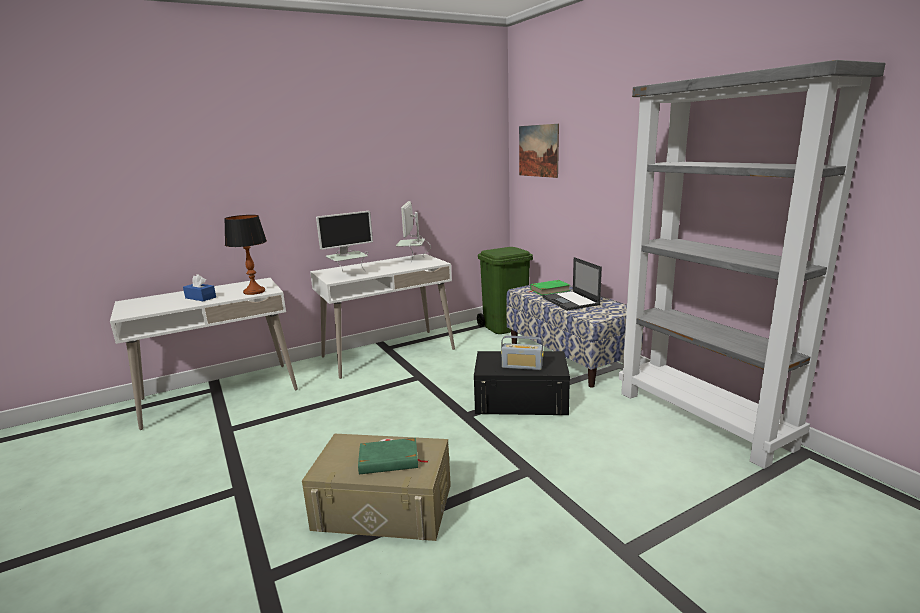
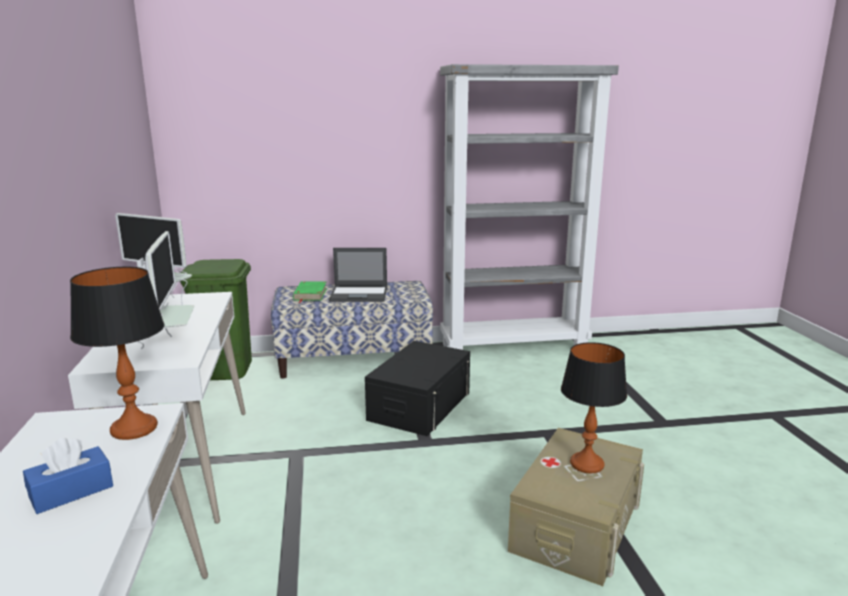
camera: 70 degrees left, 0 degrees up
green book [358,438,428,474] -> table lamp [561,342,627,473]
radio [501,335,544,370] -> none
picture [519,124,559,178] -> none

